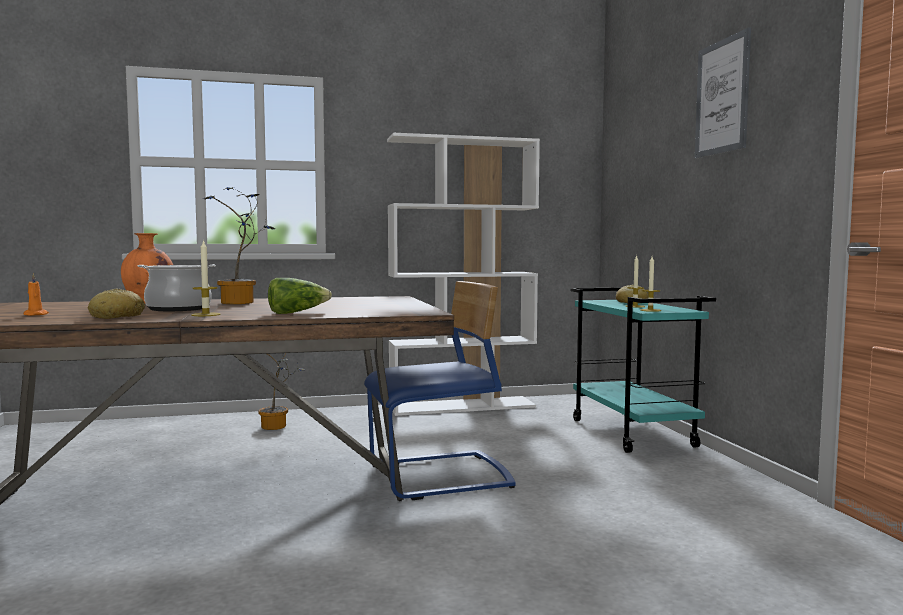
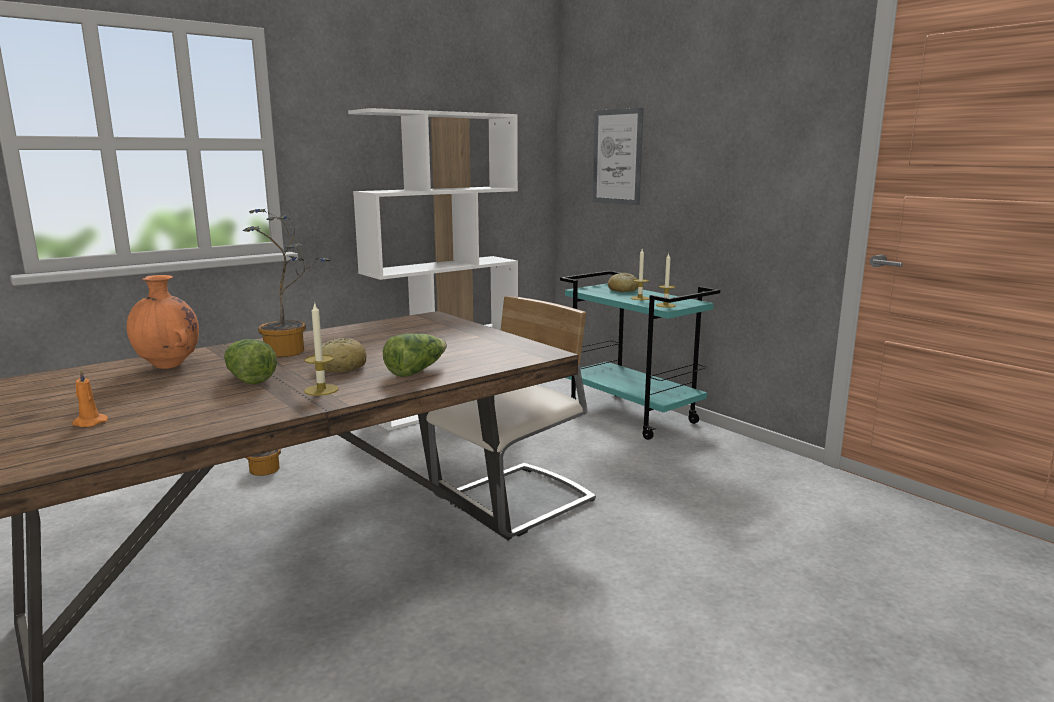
camera: 25 degrees left, 10 degrees up
bread [87,289,145,319] -> bread moved to [314,338,366,373]
cooking pot [138,264,216,311] -> lettuce [224,339,277,384]
blue chair [364,281,516,500] -> beige chair [426,296,596,537]
picture [695,27,751,158] -> picture moved to [593,108,644,205]

